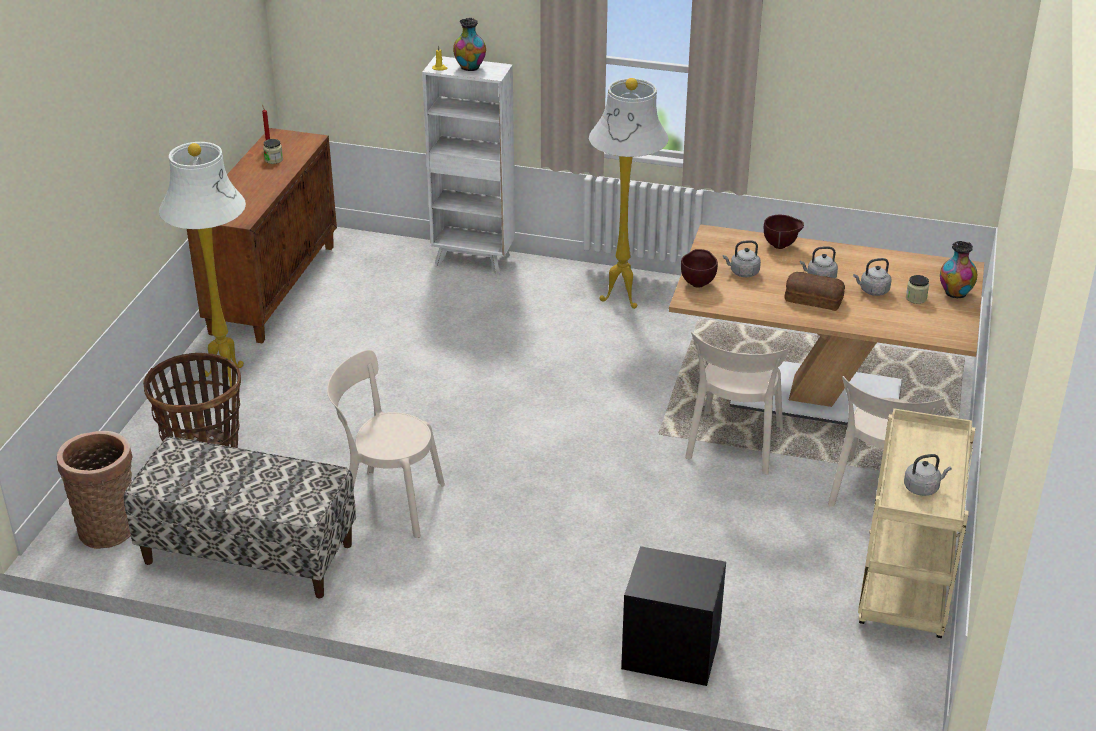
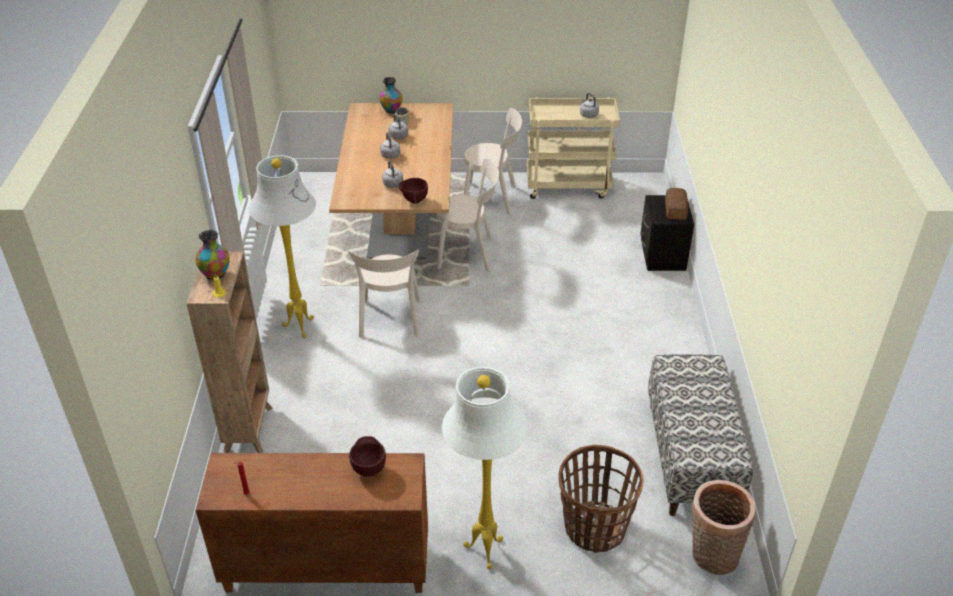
camera: 105 degrees left, 5 degrees up
jar [263,139,283,164] -> none
beige chair [327,350,445,538] -> beige chair moved to [348,249,421,338]
white bookcase [422,56,515,274] -> brown bookcase [186,252,273,453]
brown bowl [764,215,804,249] -> brown bowl moved to [349,436,386,477]
bread [785,272,845,311] -> bread moved to [665,188,688,220]

